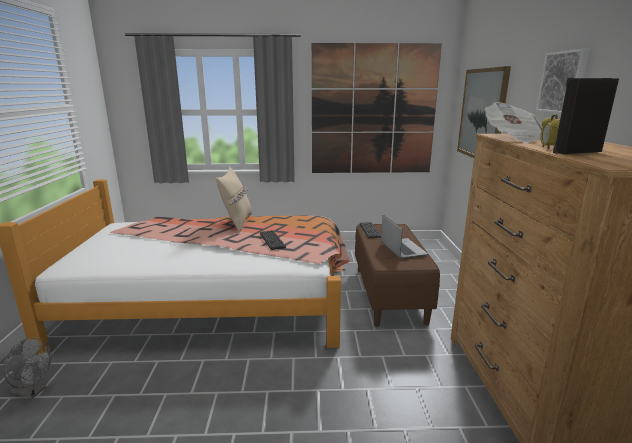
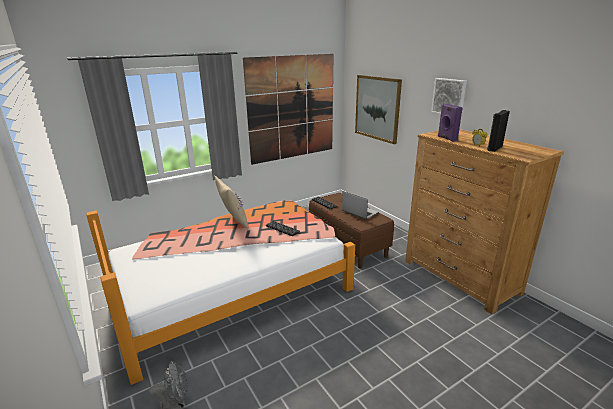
camera: 30 degrees left, 5 degrees up
newspaper [485,102,542,143] -> purple speaker [438,104,463,142]

